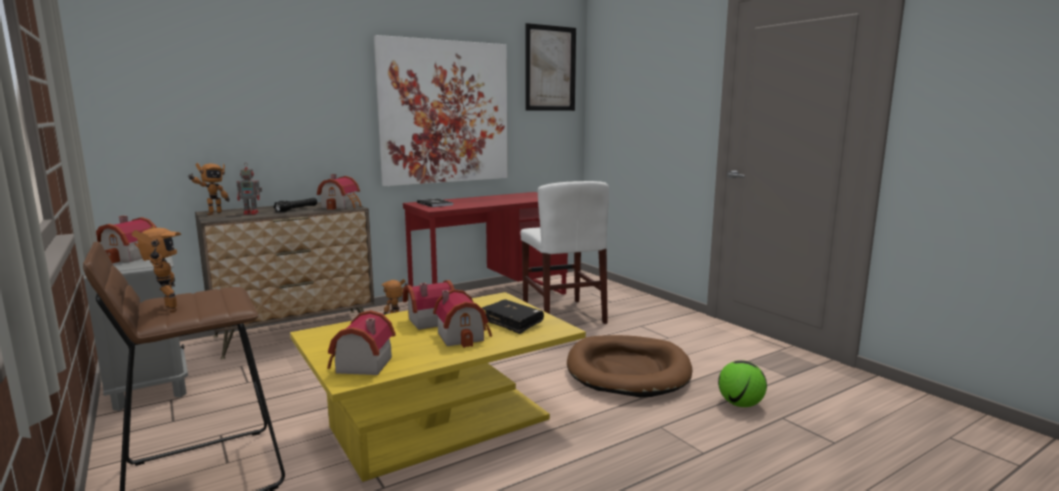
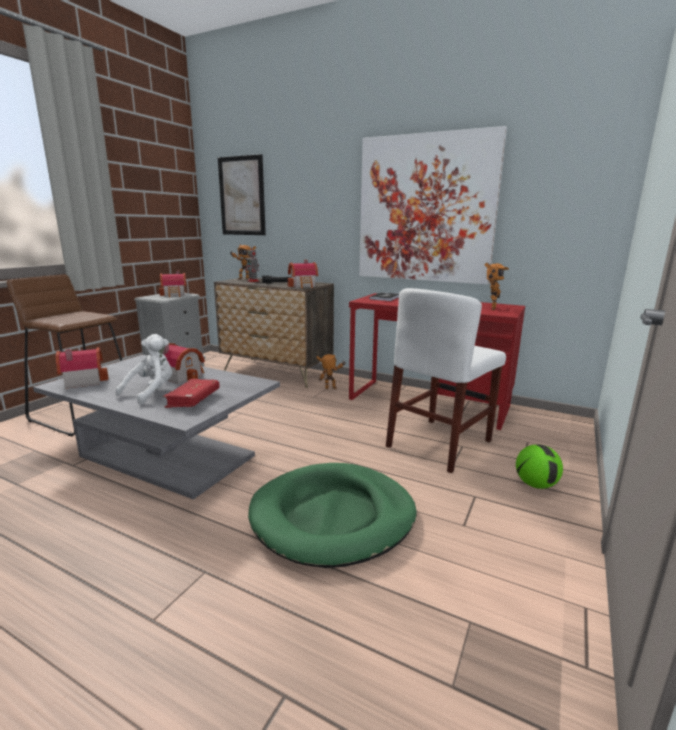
camera: 60 degrees right, 5 degrees up
toy robot [132,226,181,313] -> toy robot moved to [484,263,509,310]
yellow coffee table [290,292,586,482] -> grey coffee table [33,355,280,499]
toy house [433,289,492,348] -> white plush toy [116,334,172,405]
black book [482,299,544,334] -> red book [163,379,220,408]
picture [525,23,576,111] -> picture moved to [218,154,266,235]
brown dog bed [567,335,692,397] -> green dog bed [248,463,416,568]
football [718,360,767,407] -> football moved to [516,444,563,489]

